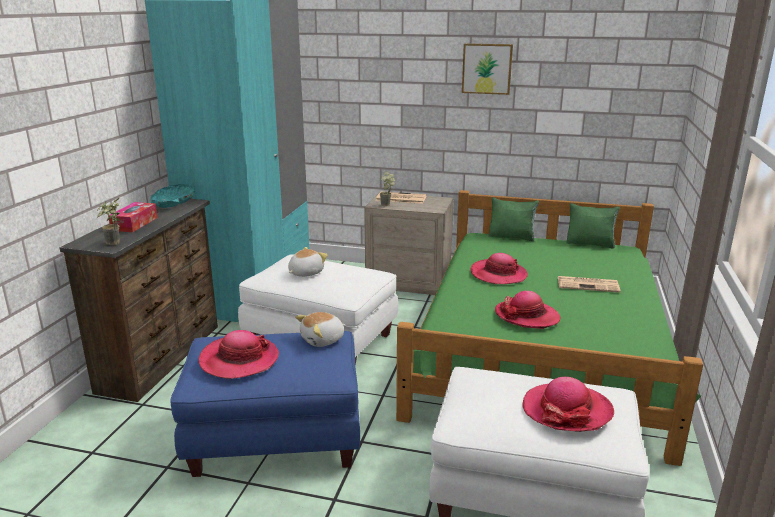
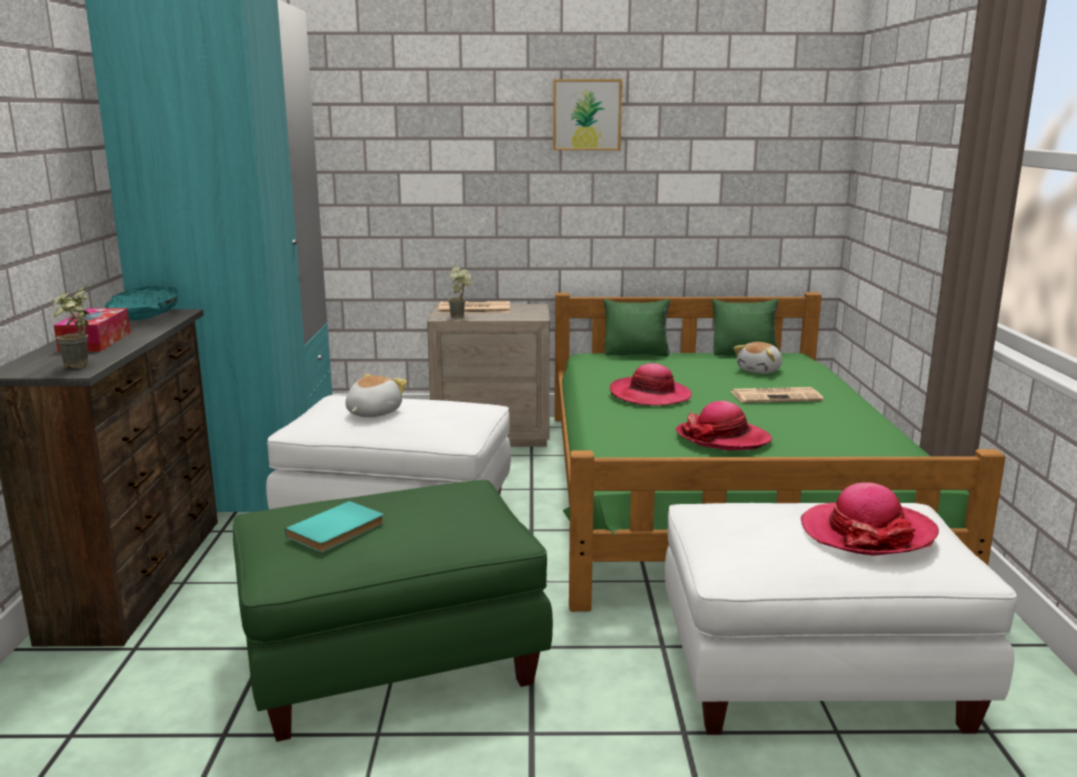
camera: 15 degrees left, 5 degrees down
blue ottoman [170,331,360,477] -> green ottoman [233,480,553,742]
hat [199,330,279,379] -> turquoise book [285,501,384,552]
plush toy [295,312,346,347] -> plush toy moved to [734,342,782,374]

